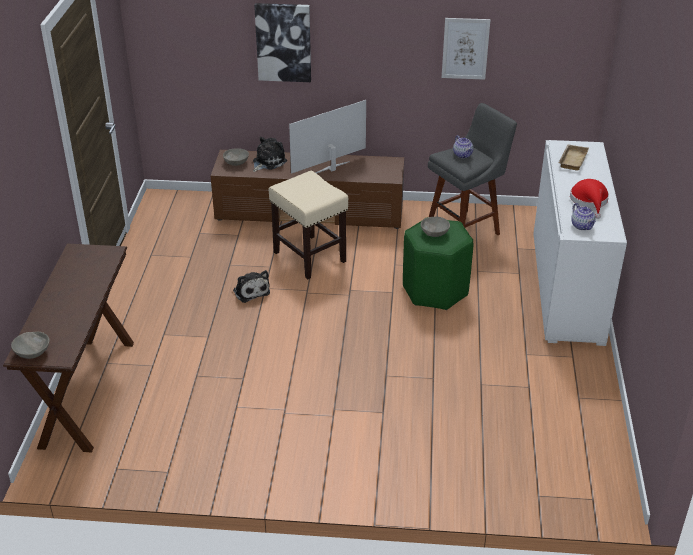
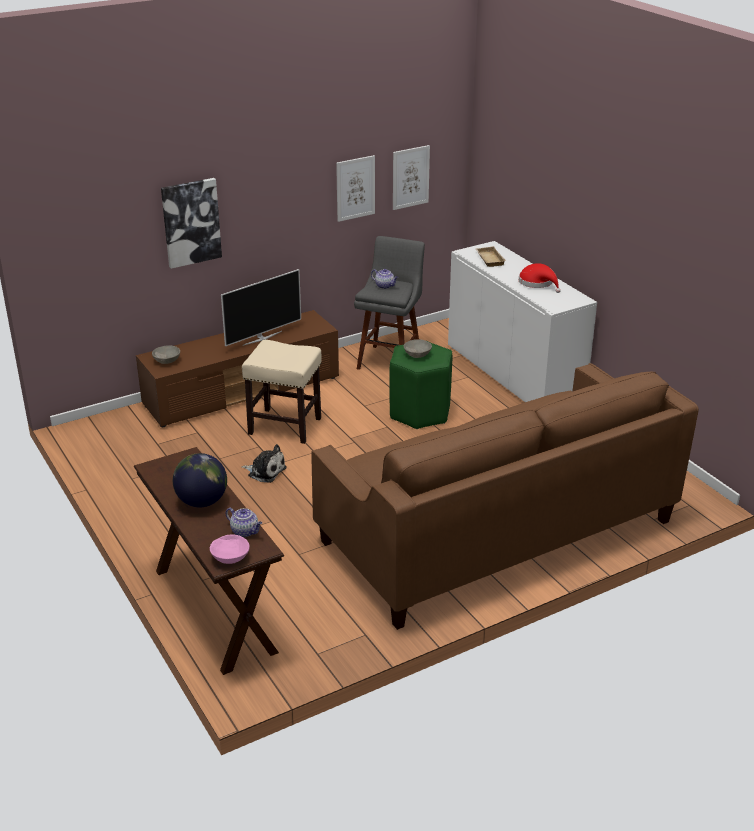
camera: 35 degrees left, 5 degrees down
grey bowl [11,332,50,359] -> pink bowl [210,535,250,564]
plush toy [253,137,287,172] -> none
television [289,100,366,174] -> television turned 150 degrees counterclockwise [221,269,301,347]
teapot [571,203,596,230] -> teapot moved to [226,508,262,537]
none -> globe [173,453,227,507]
none -> brown sofa [311,363,699,630]
none -> picture [393,145,430,210]

